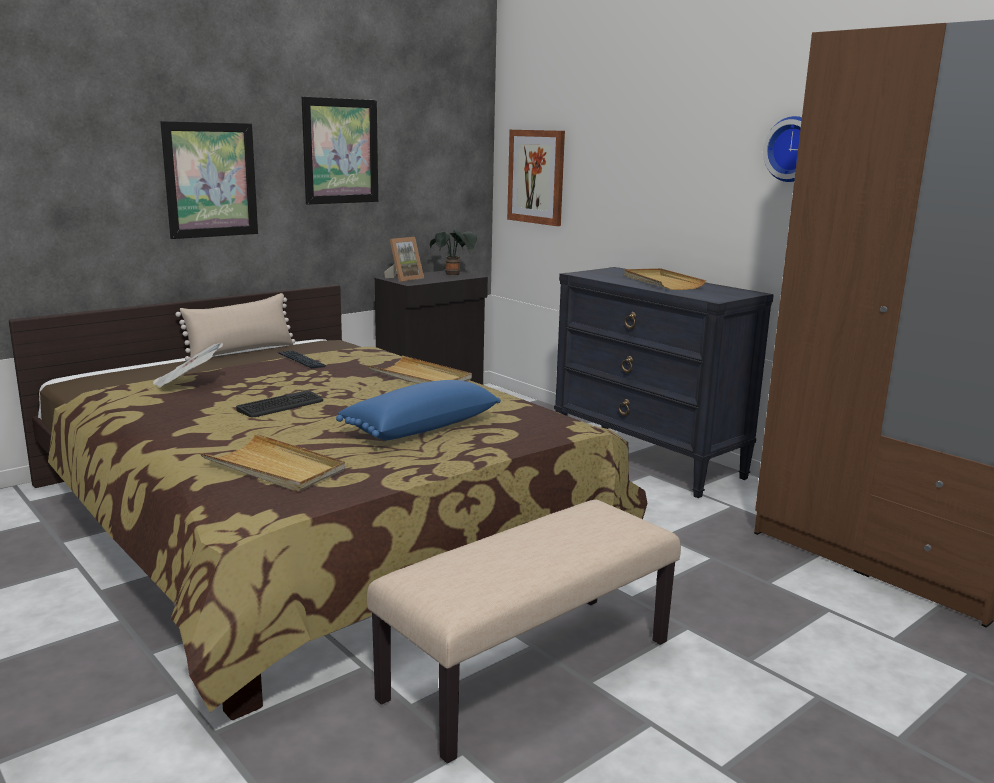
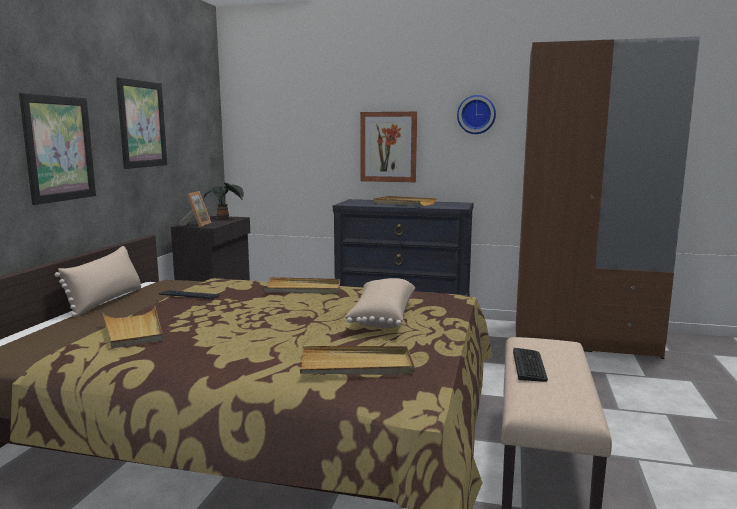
camera: 35 degrees left, 5 degrees down
newspaper [153,343,223,388] -> beige tray [103,306,163,348]
keyboard [236,390,323,417] -> keyboard moved to [513,348,548,382]
blue pillow [336,380,501,440] -> beige pillow [344,278,415,328]
picture [507,130,565,226] -> picture moved to [360,112,417,182]

